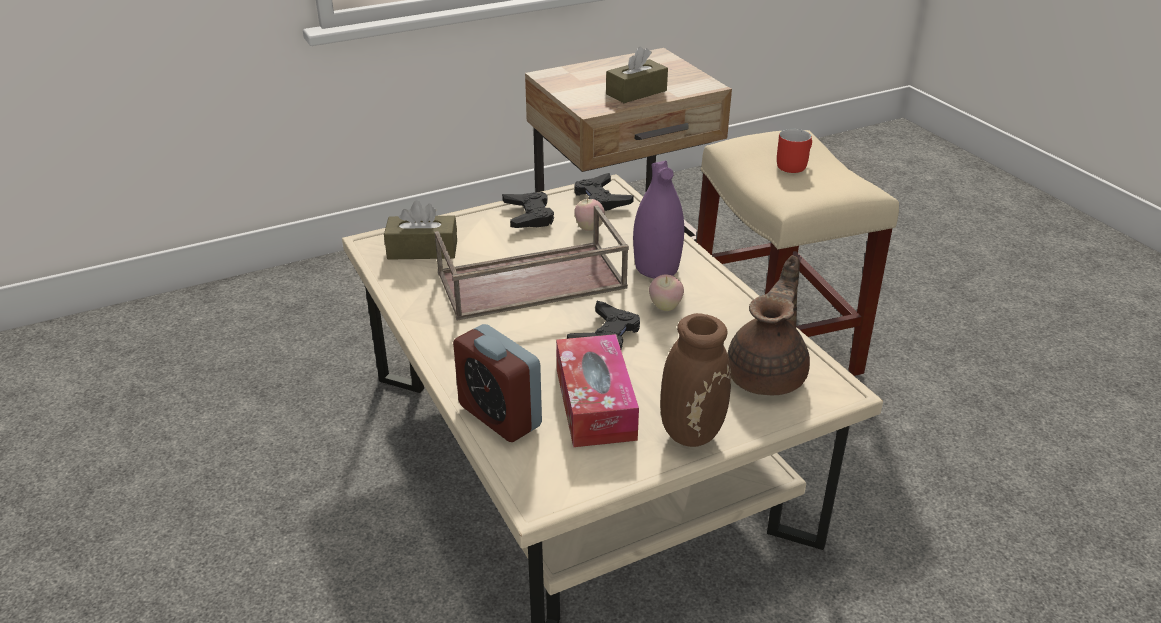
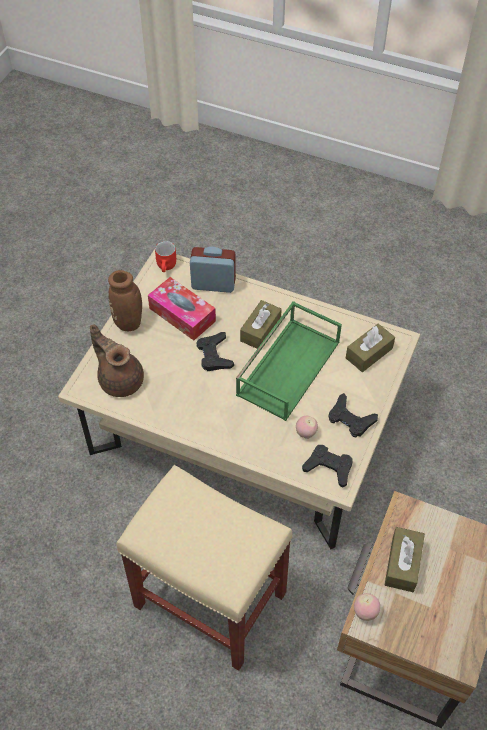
camera: 140 degrees right, 20 degrees up
brown tray [435,205,629,320] -> green tray [236,301,342,421]
purple vase [633,161,684,279] -> none
apple [649,274,684,311] -> apple moved to [354,593,380,621]
brown teapot [727,255,810,395] -> brown teapot turned 150 degrees clockwise [90,324,144,397]
red mug [777,129,812,173] -> red mug moved to [155,241,176,272]
none -> brown tissue box [240,300,282,349]

